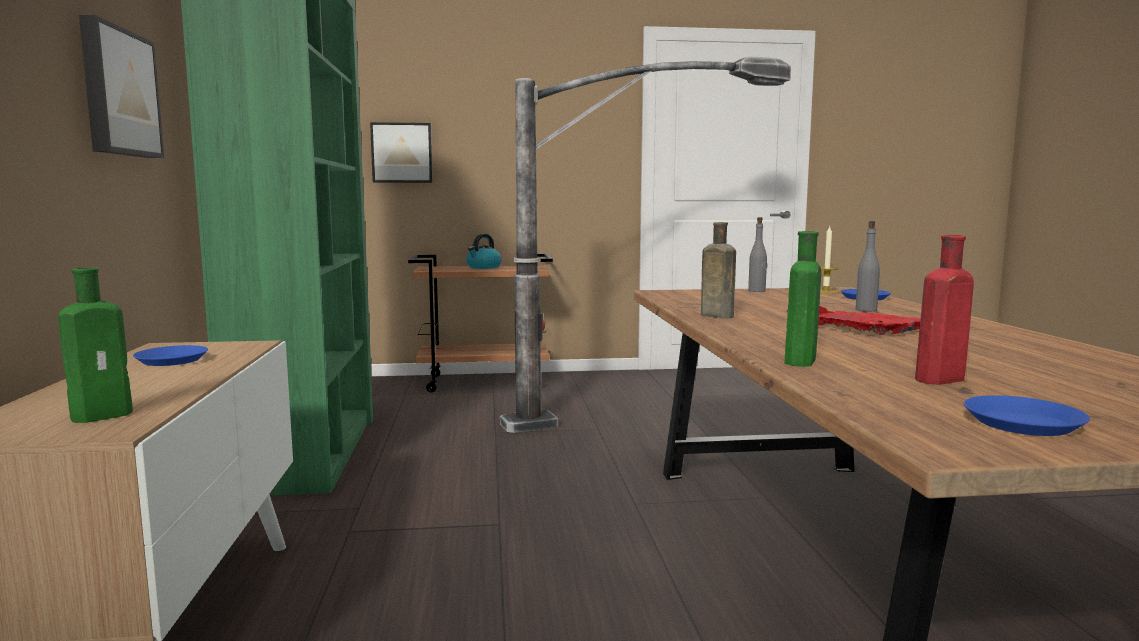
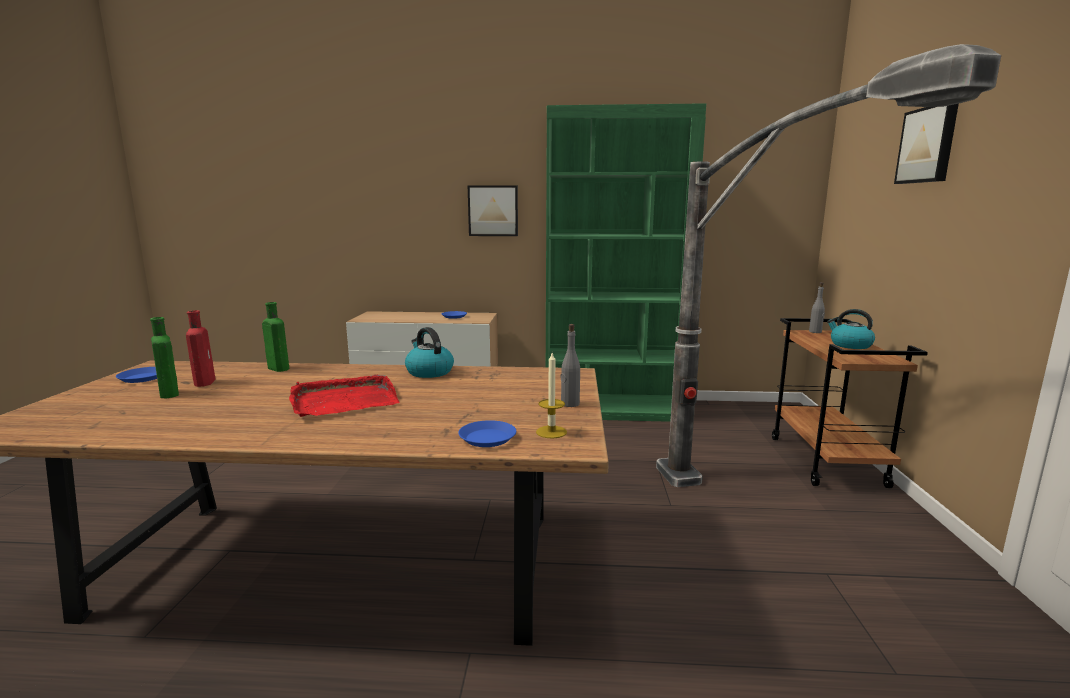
camera: 100 degrees right, 5 degrees up
green bottle [58,268,133,423] -> green bottle moved to [150,317,179,398]
picture [370,122,433,183] -> picture moved to [894,104,959,184]
brown bottle [701,222,736,318] -> kettle [405,327,454,378]
grey bottle [856,221,880,312] -> grey bottle moved to [809,282,825,333]

